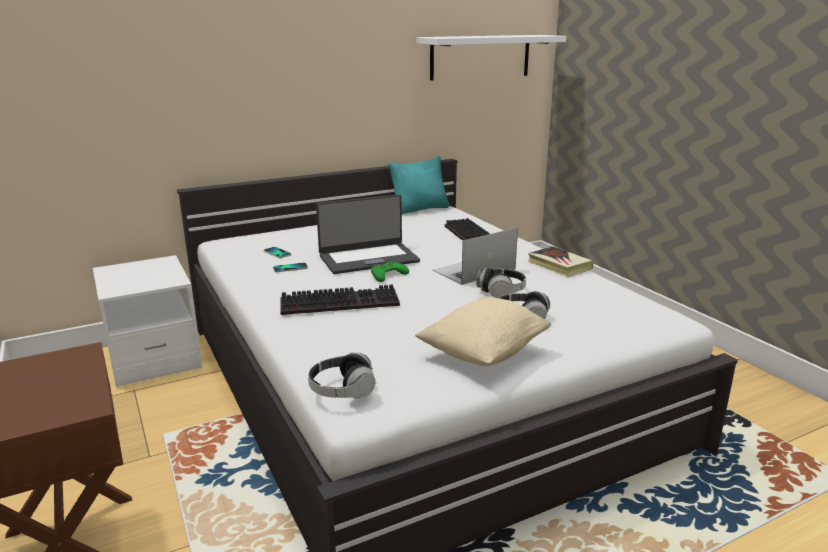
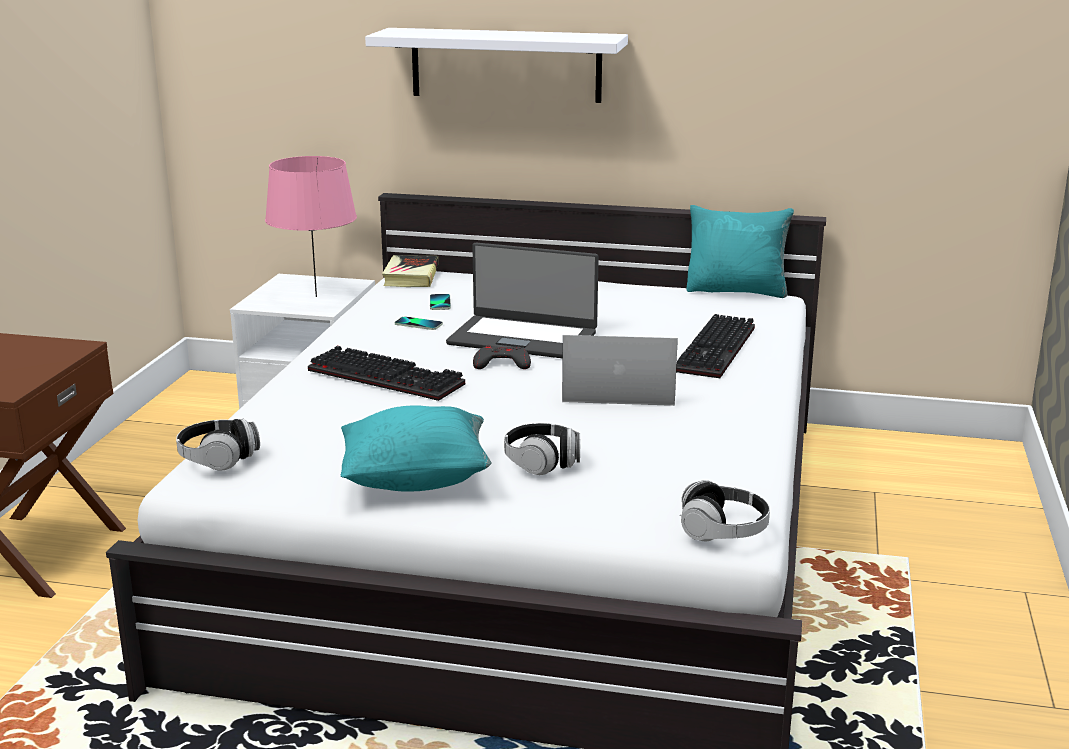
camera: 40 degrees right, 0 degrees up
green game controller [371,262,409,282] -> grey game controller [473,345,531,369]
beige pillow [415,297,551,366] -> turquoise pillow [341,405,492,492]
white shelf [416,35,566,81] -> white shelf moved to [365,28,628,103]
headphones [476,268,526,298] -> headphones moved to [680,480,770,541]
book [528,246,593,277] -> book moved to [382,255,438,287]
none -> pink table lamp [265,156,357,297]

